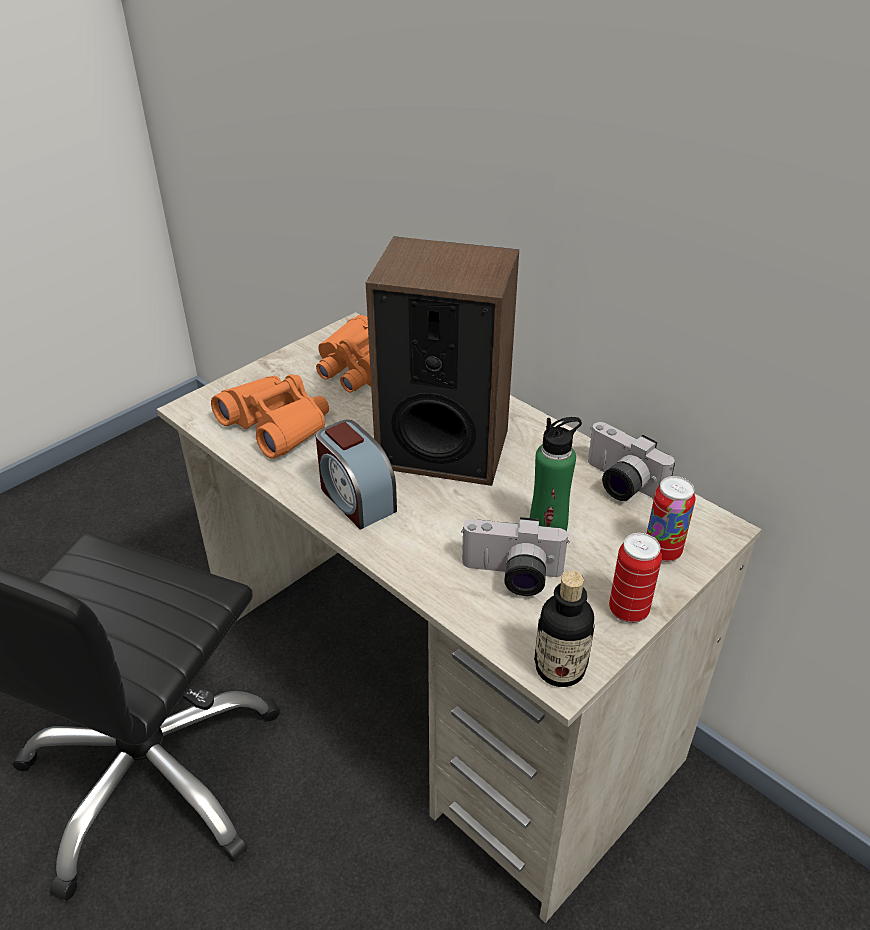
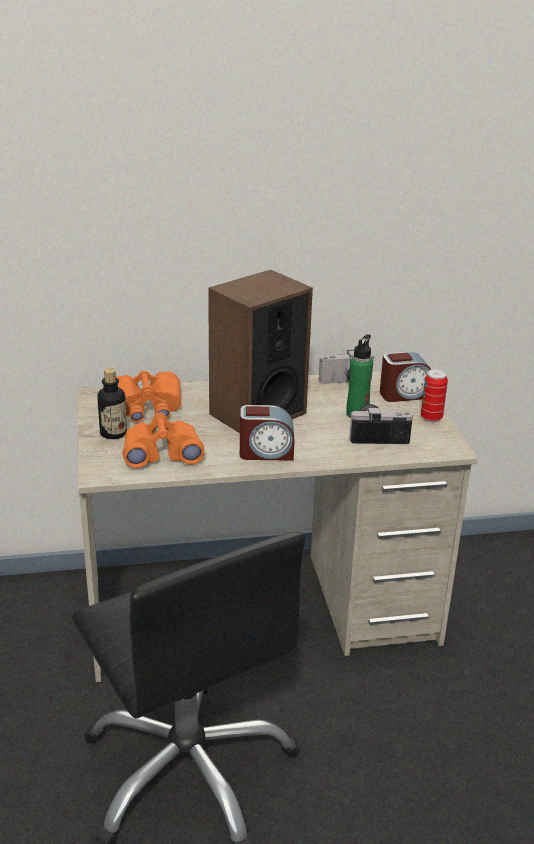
camera: 55 degrees left, 10 degrees down
camera [461,517,570,596] -> camera turned 135 degrees counterclockwise [349,404,413,444]
bottle [534,571,595,687] -> bottle moved to [97,368,127,439]
can [647,476,695,562] -> alarm clock [380,352,431,402]

